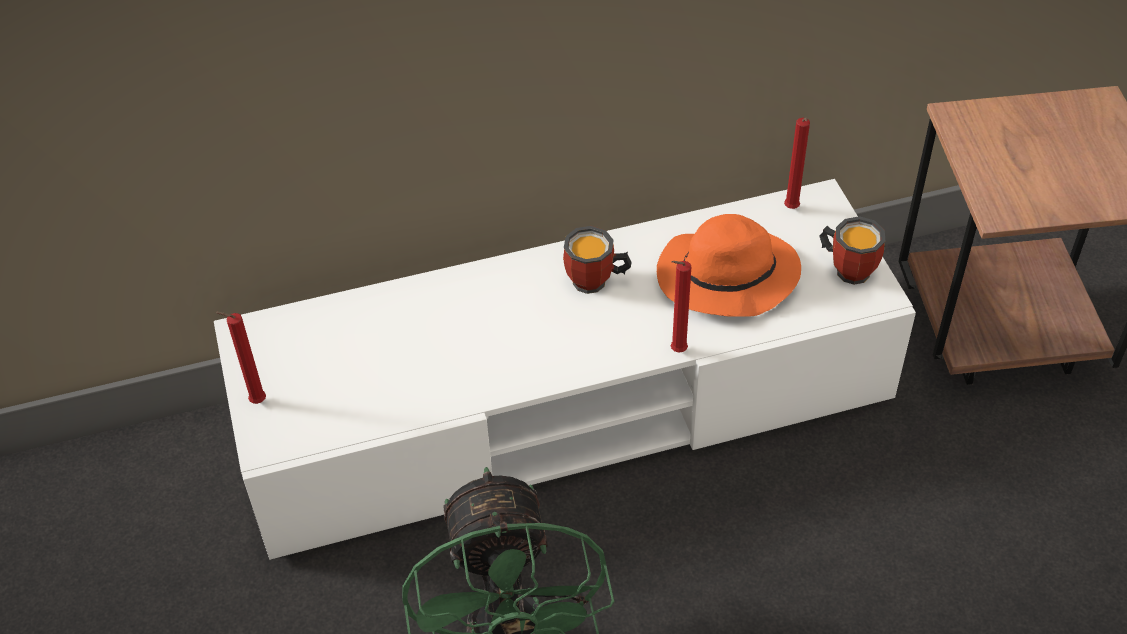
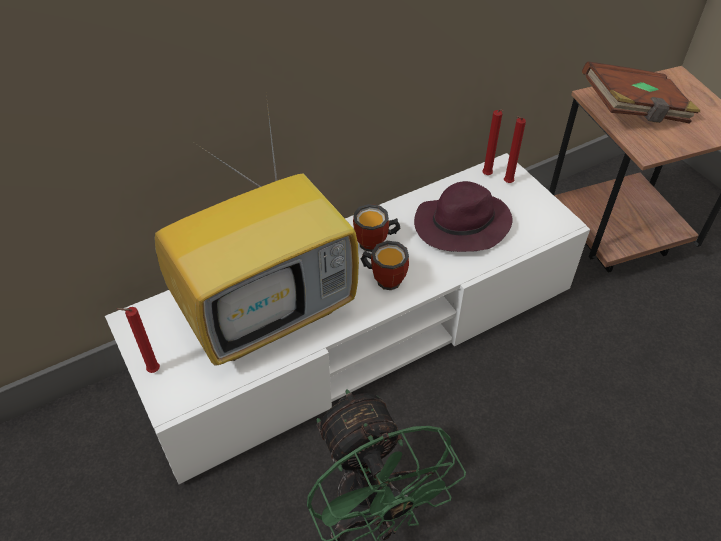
camera: 15 degrees left, 0 degrees up
orange hat [657,214,801,317] -> purple hat [414,181,513,252]
red candle [671,261,691,353] -> red candle moved to [504,116,526,183]
mug [819,216,885,285] -> mug moved to [361,241,409,290]
none -> television [154,103,359,366]
none -> brown book [582,61,700,124]

